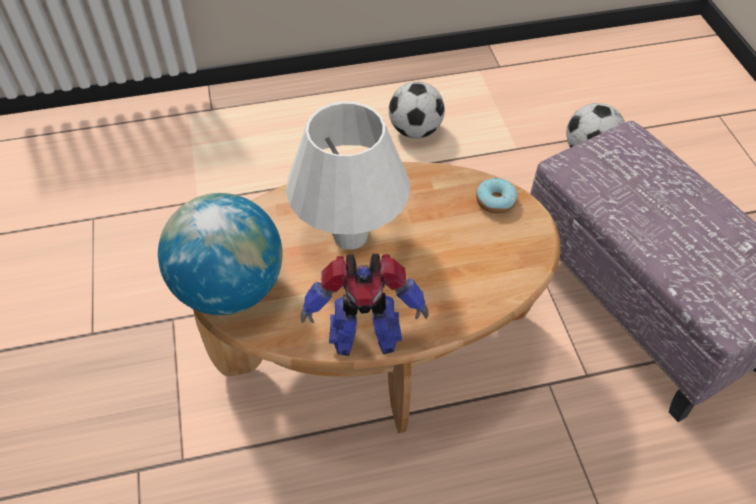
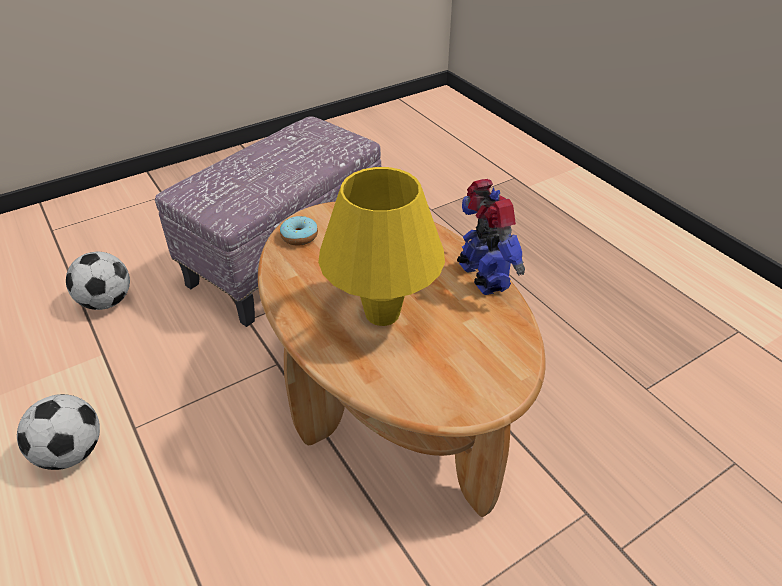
camera: 110 degrees left, 10 degrees down
globe [158,193,283,315] -> none
white table lamp [286,101,410,249] -> yellow table lamp [318,167,445,326]

